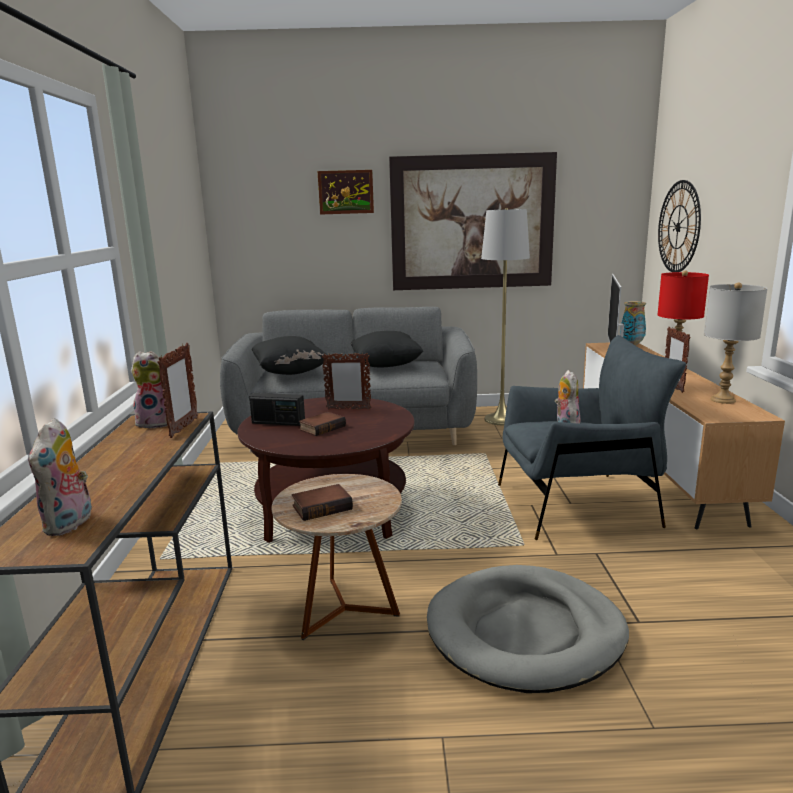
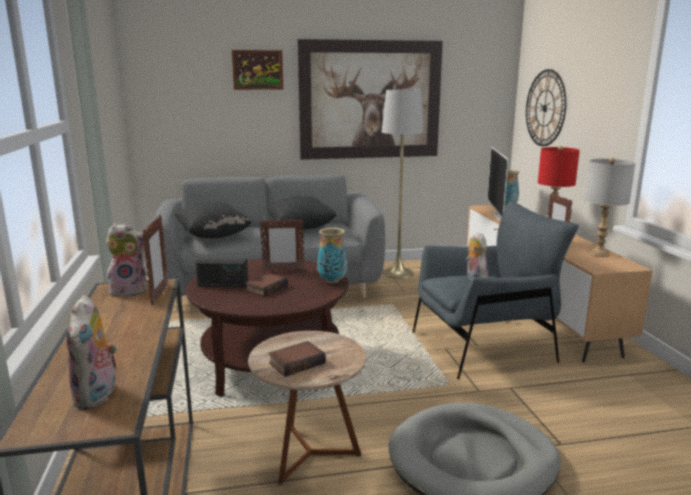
camera: 10 degrees left, 0 degrees up
none -> vase [317,228,347,284]

